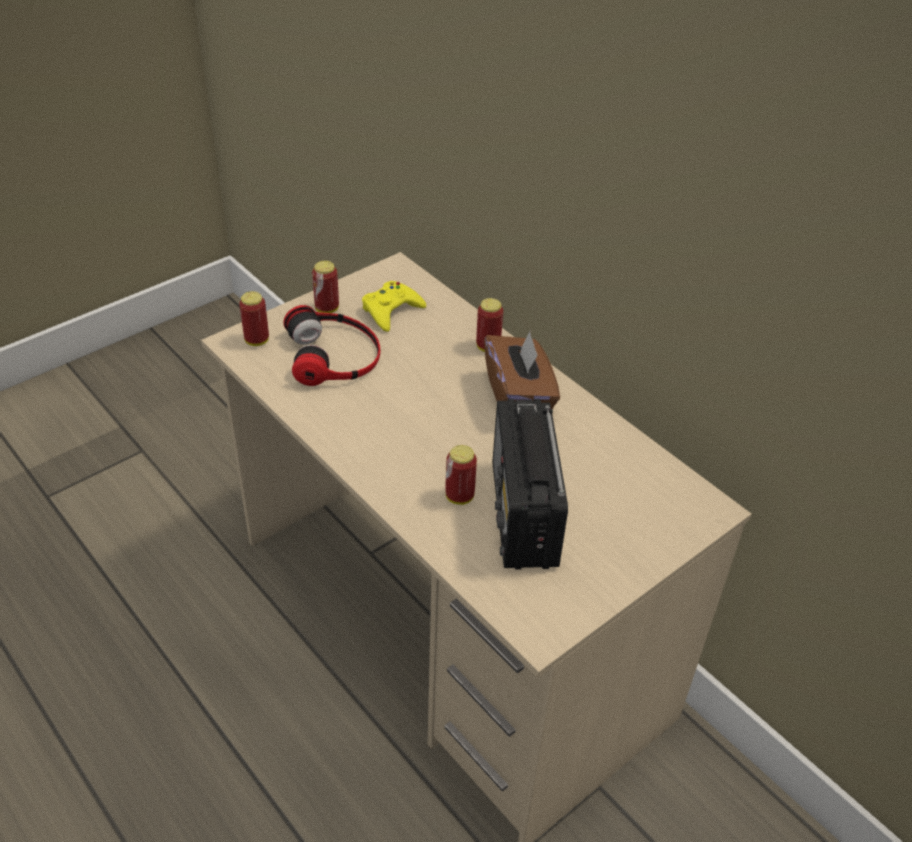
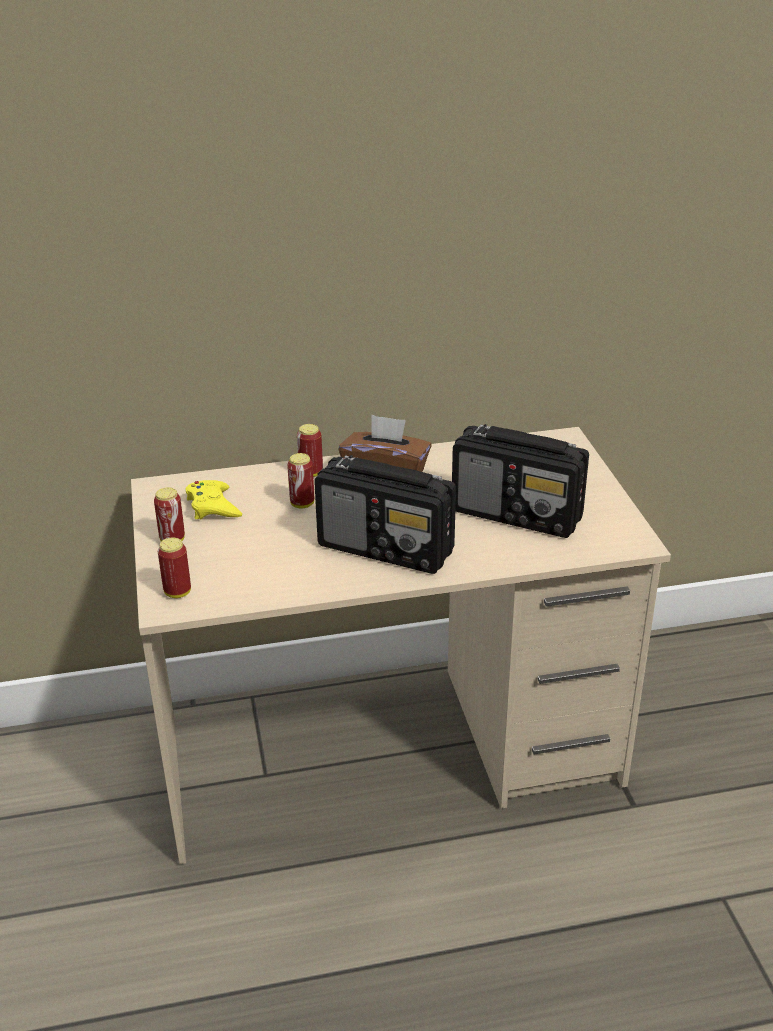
camera: 60 degrees left, 10 degrees down
headphones [283,305,381,386] -> none
can [445,445,477,505] -> can moved to [287,453,314,509]
none -> radio [314,455,456,574]

